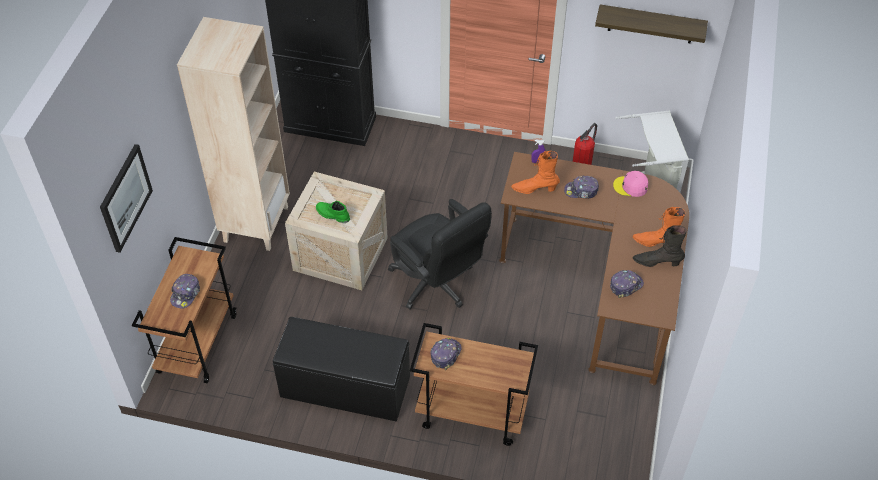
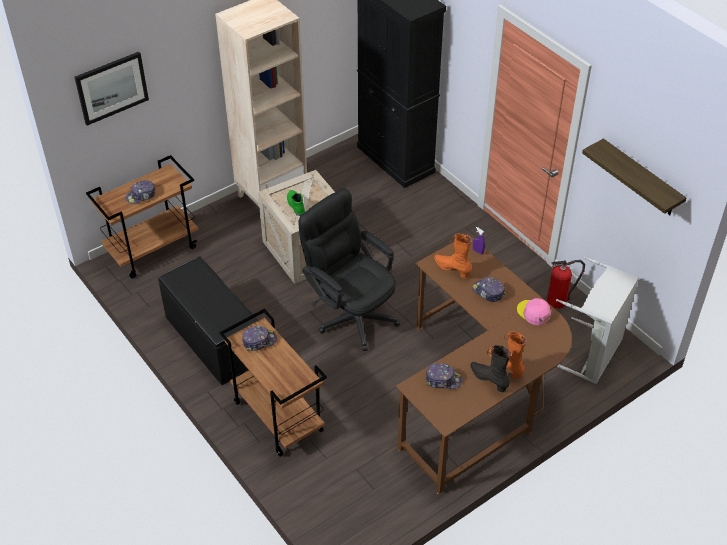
camera: 40 degrees right, 5 degrees down
black office chair [388,199,492,309] -> black office chair turned 135 degrees clockwise [298,188,400,351]

